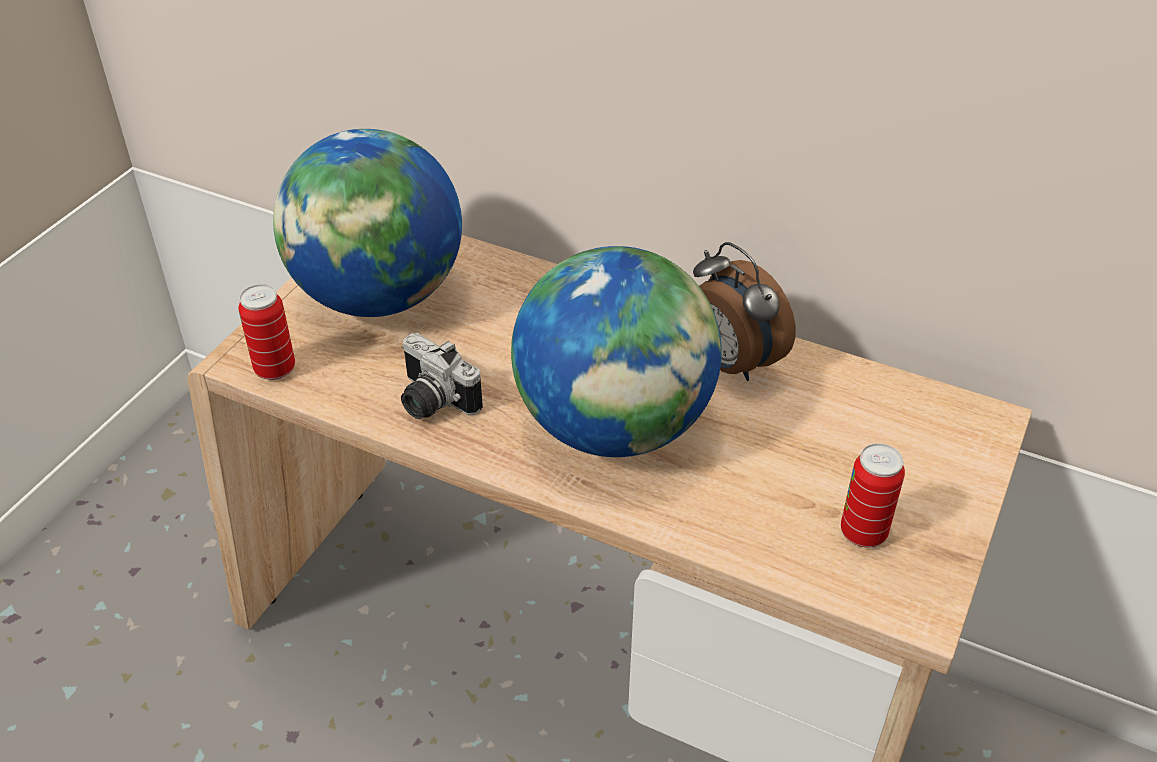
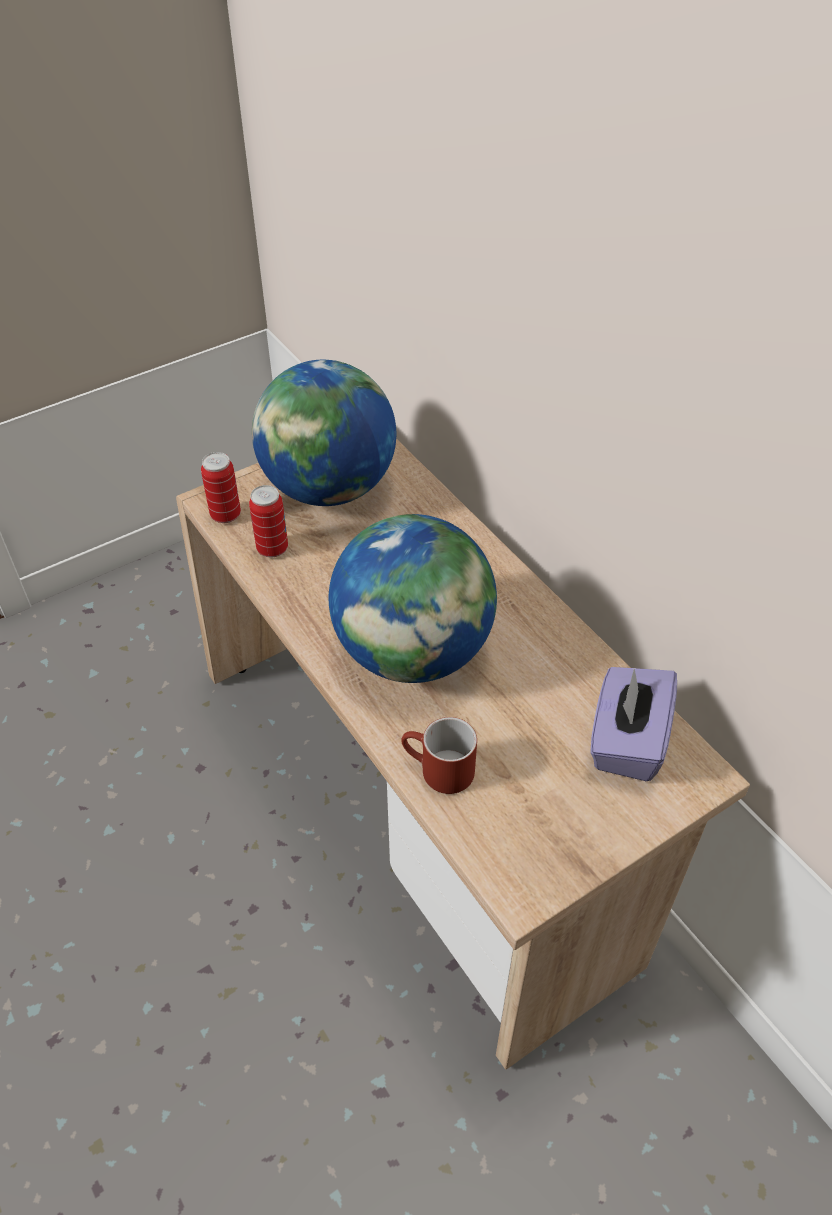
camera: 30 degrees right, 5 degrees up
camera [401,333,483,419] -> none
alarm clock [693,242,796,381] -> none
can [841,443,905,547] -> can moved to [249,485,288,558]
none -> red mug [401,717,477,794]
none -> purple tissue box [590,667,677,781]

